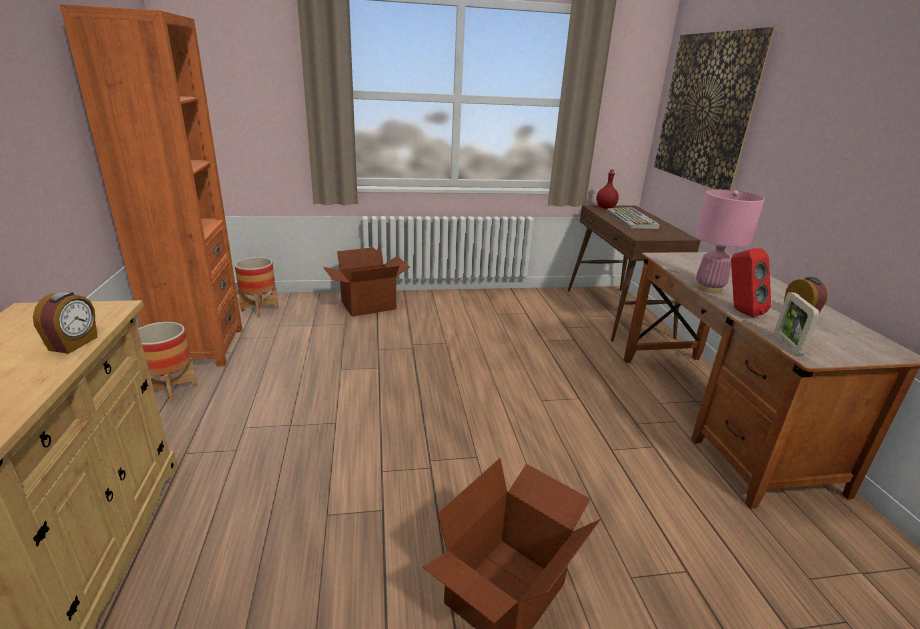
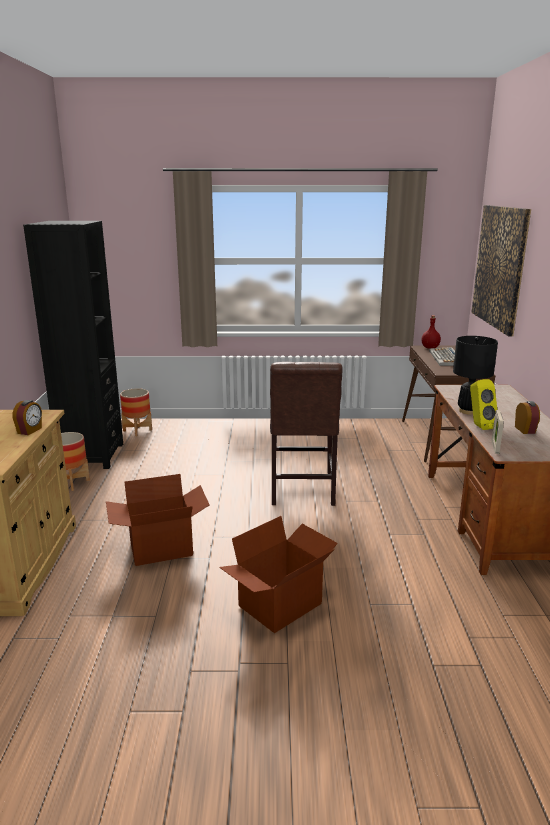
camera: 10 degrees right, 5 degrees down
orange bookcase [60,4,242,367] -> black bookcase [23,221,123,469]
cardboard box [323,247,410,317] -> cardboard box moved to [106,474,209,566]
pink table lamp [696,189,765,293] -> black table lamp [453,336,498,415]
red speaker [731,248,771,317] -> yellow speaker [470,379,497,430]
none -> brown chair [270,362,343,506]

